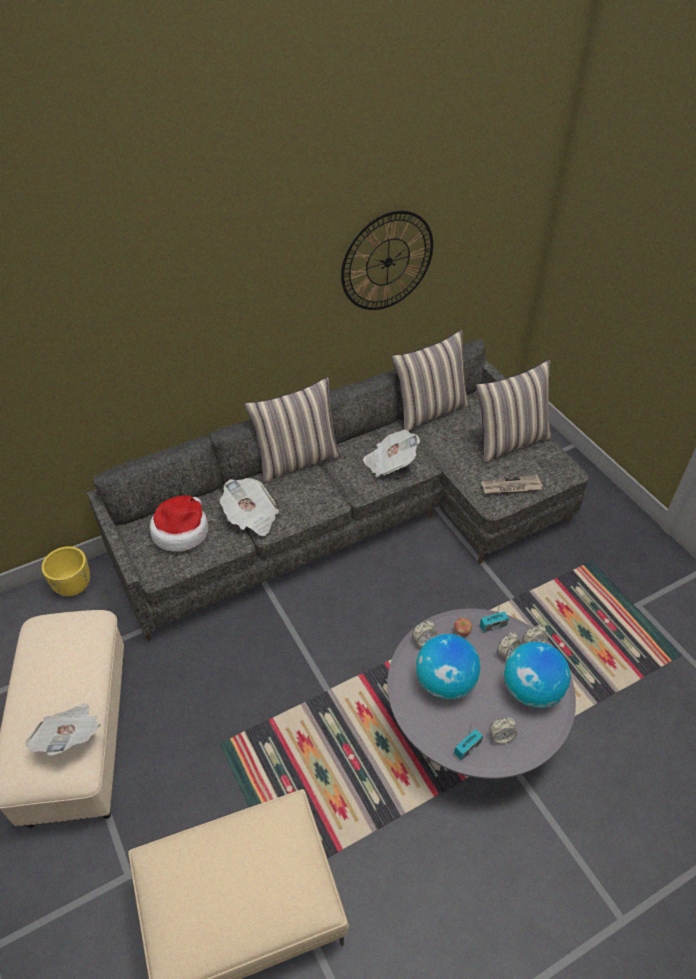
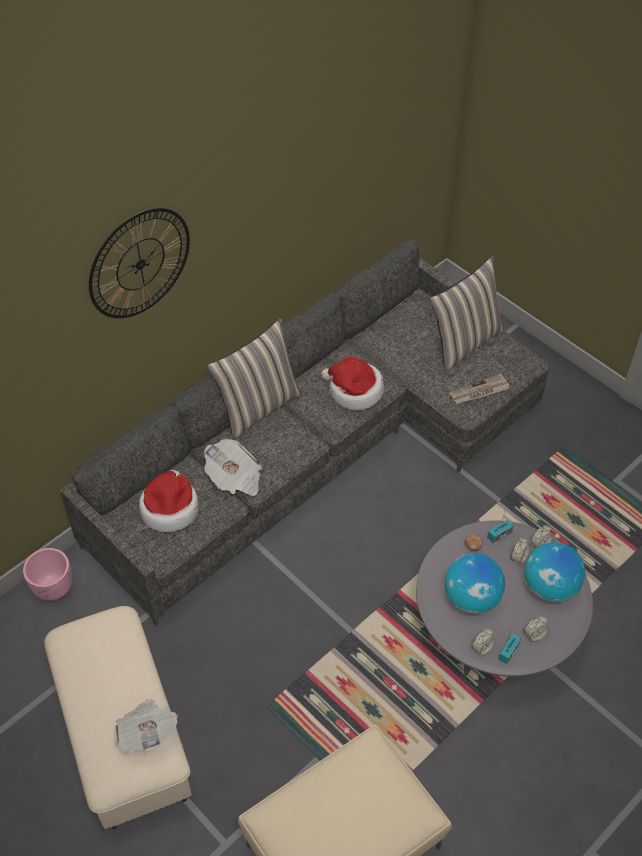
camera: 15 degrees left, 5 degrees up
yellow planter [42,546,90,596] -> pink planter [23,548,72,601]
wall clock [341,211,433,310] -> wall clock moved to [89,208,190,318]
newspaper [363,430,420,477] -> hat [321,356,384,410]
pillow [392,330,470,431] -> none
alarm clock [412,620,437,647] -> alarm clock moved to [472,628,496,656]

